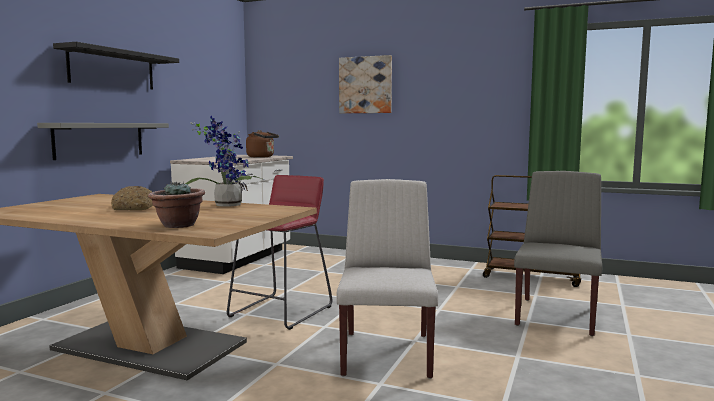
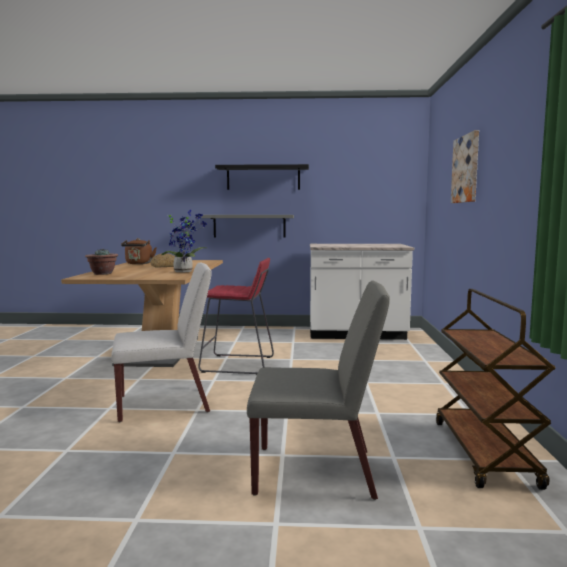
camera: 70 degrees right, 0 degrees up
brown kettle [246,130,279,158] -> brown kettle moved to [121,238,157,264]

